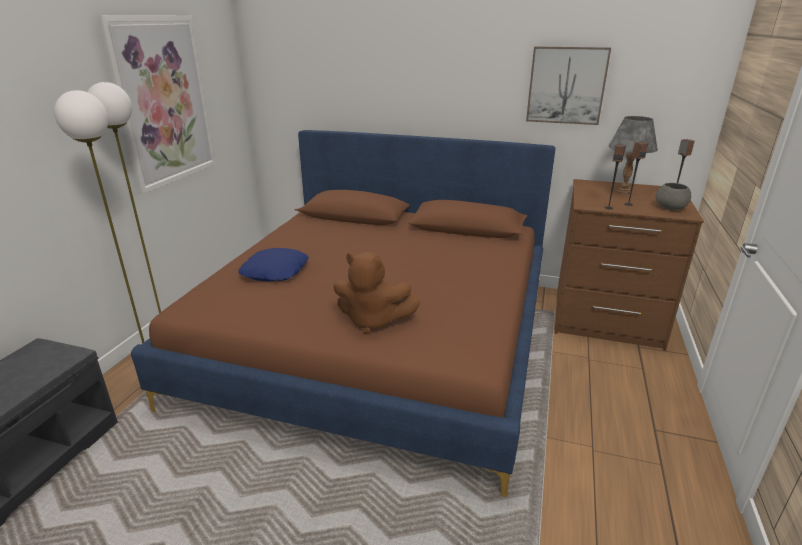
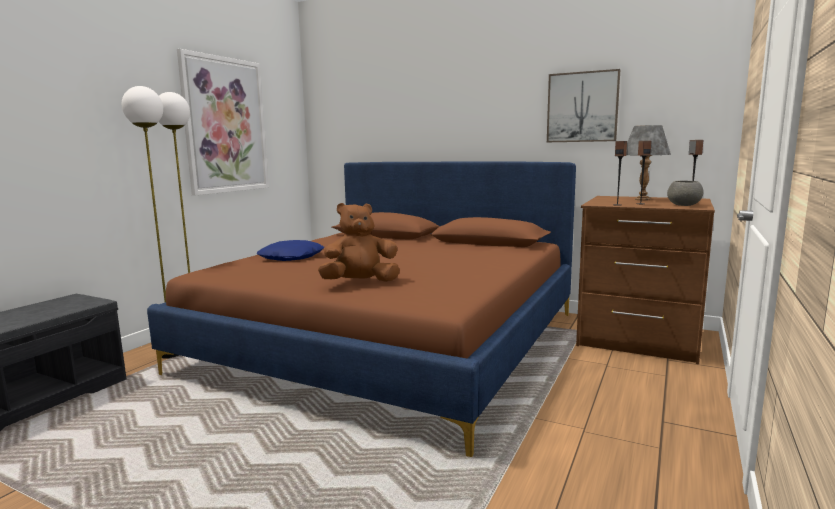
camera: 10 degrees right, 15 degrees down
brown plush toy [333,252,420,334] -> brown plush toy turned 135 degrees clockwise [318,203,400,282]

